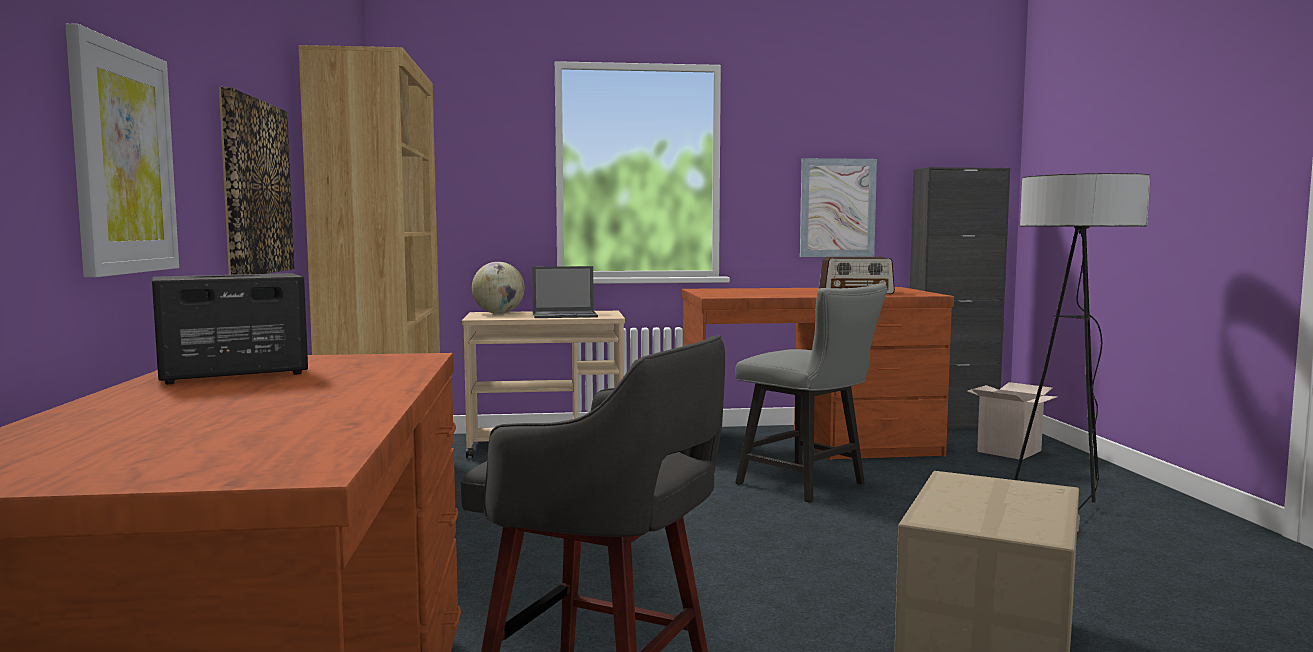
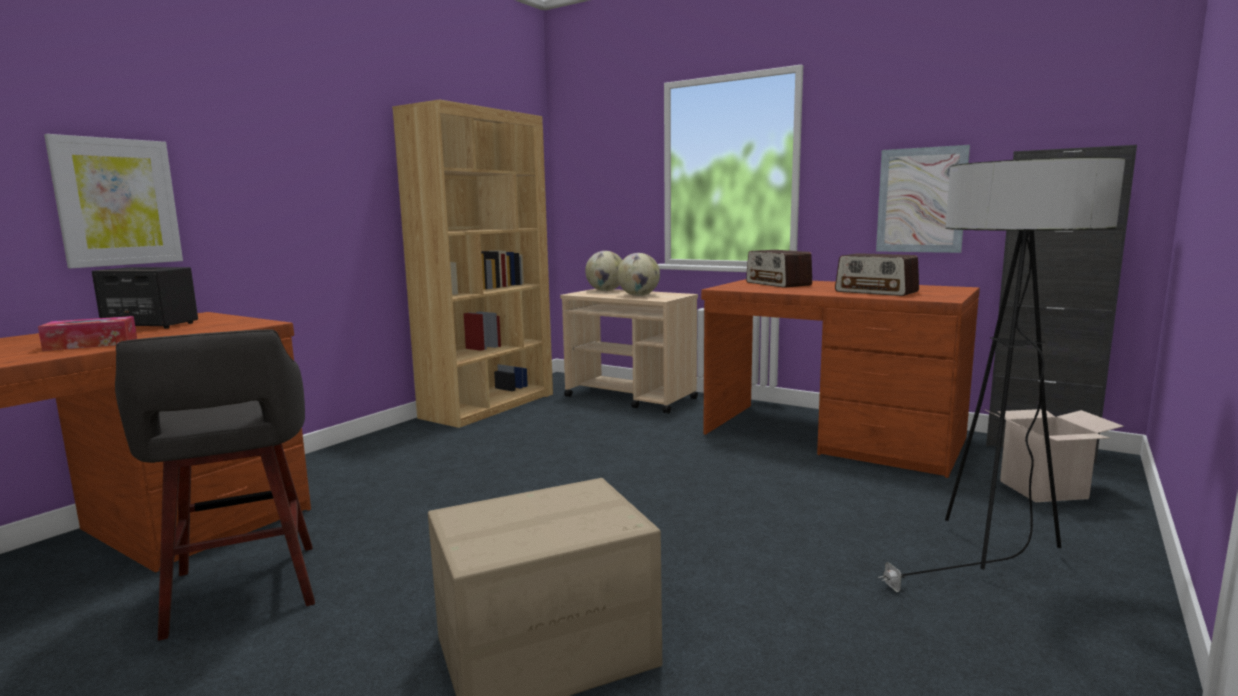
camera: 40 degrees right, 5 degrees up
picture [219,87,294,275] -> none
laptop [532,266,598,318] -> globe [617,253,660,296]
grey chair [735,284,888,503] -> none
none -> tissue box [38,316,137,351]
none -> radio [746,250,812,288]

